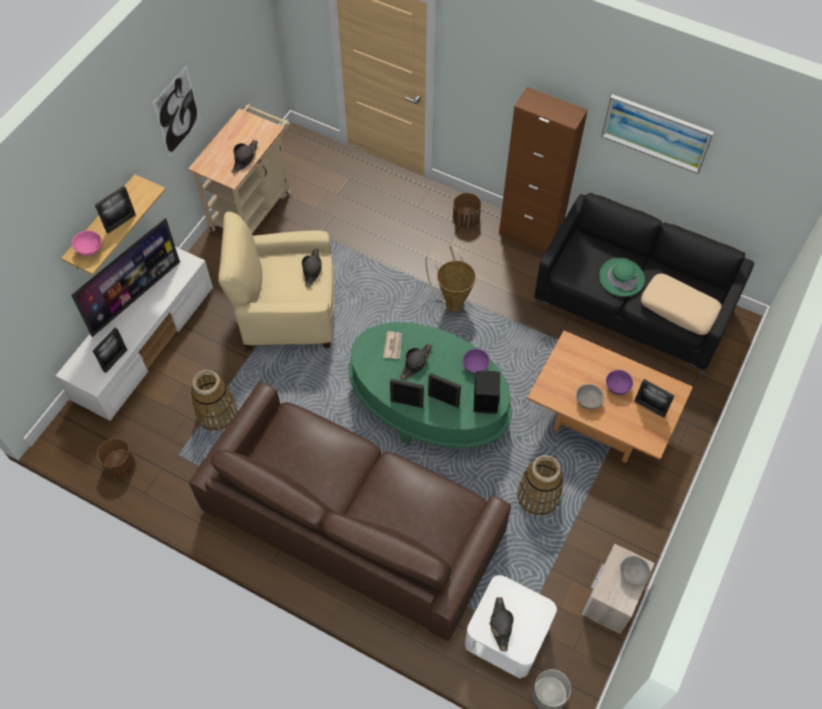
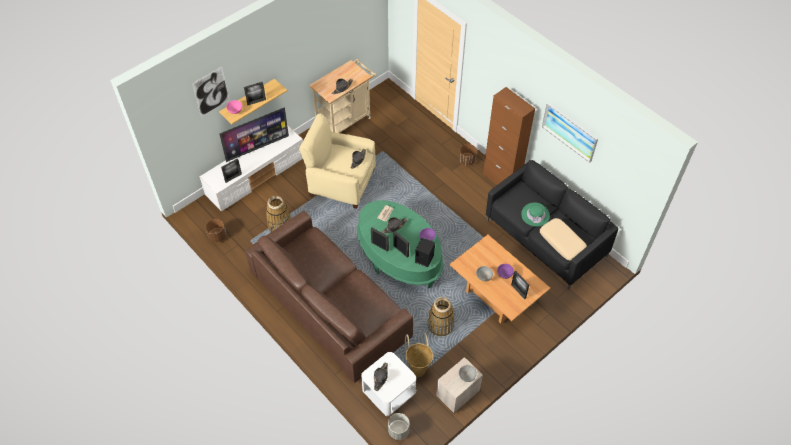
camera: 20 degrees right, 5 degrees down
picture [152,66,201,157] -> picture moved to [192,67,230,117]
basket [425,246,476,312] -> basket moved to [405,332,433,377]

